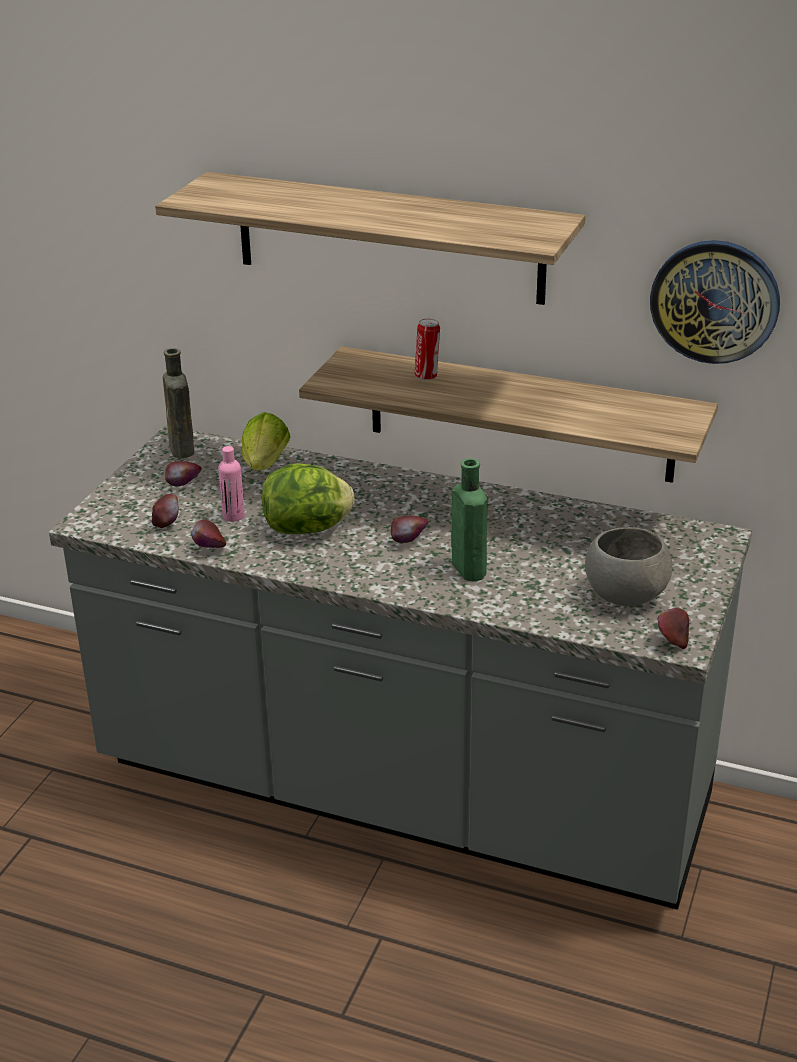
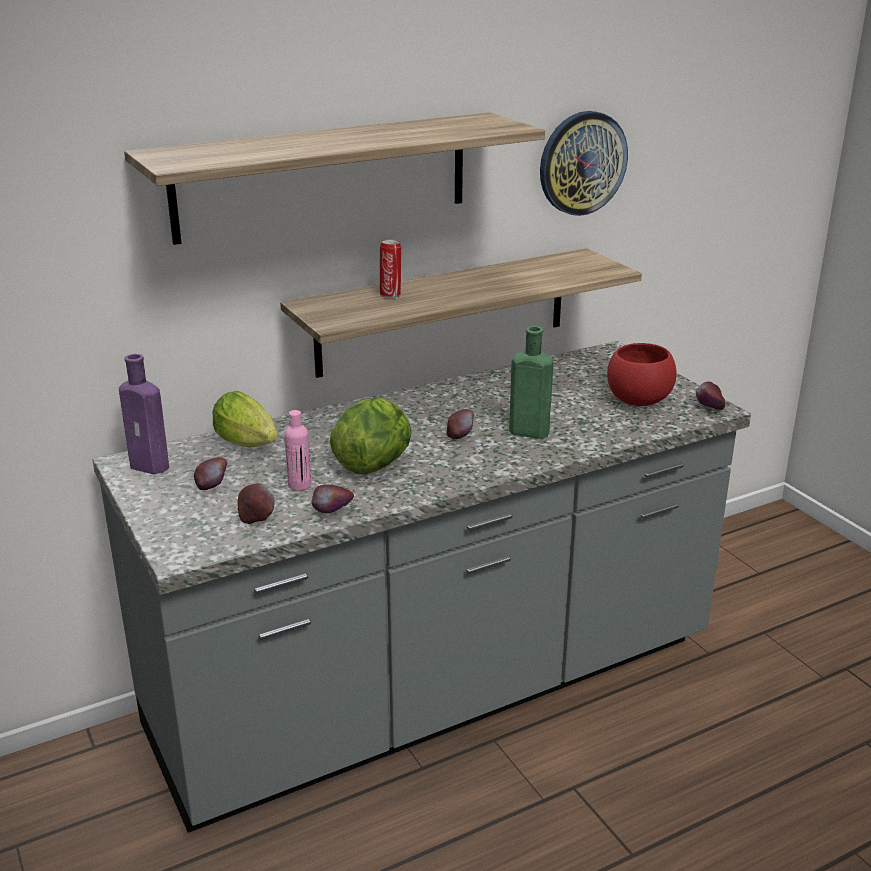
camera: 50 degrees left, 5 degrees down
brown bottle [163,348,194,458] -> purple bottle [119,354,169,474]
grey bowl [585,527,672,606] -> red bowl [607,343,677,406]

